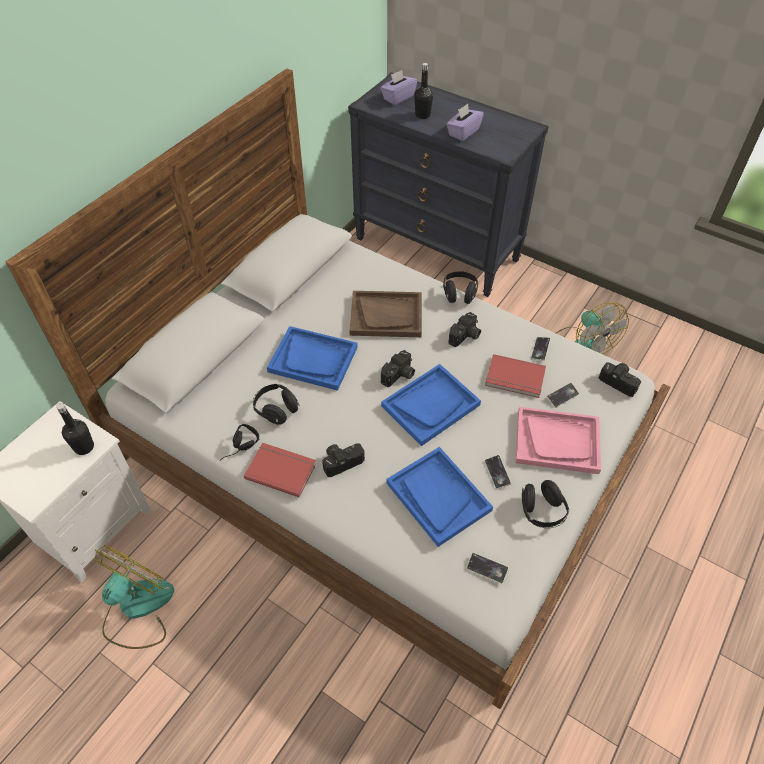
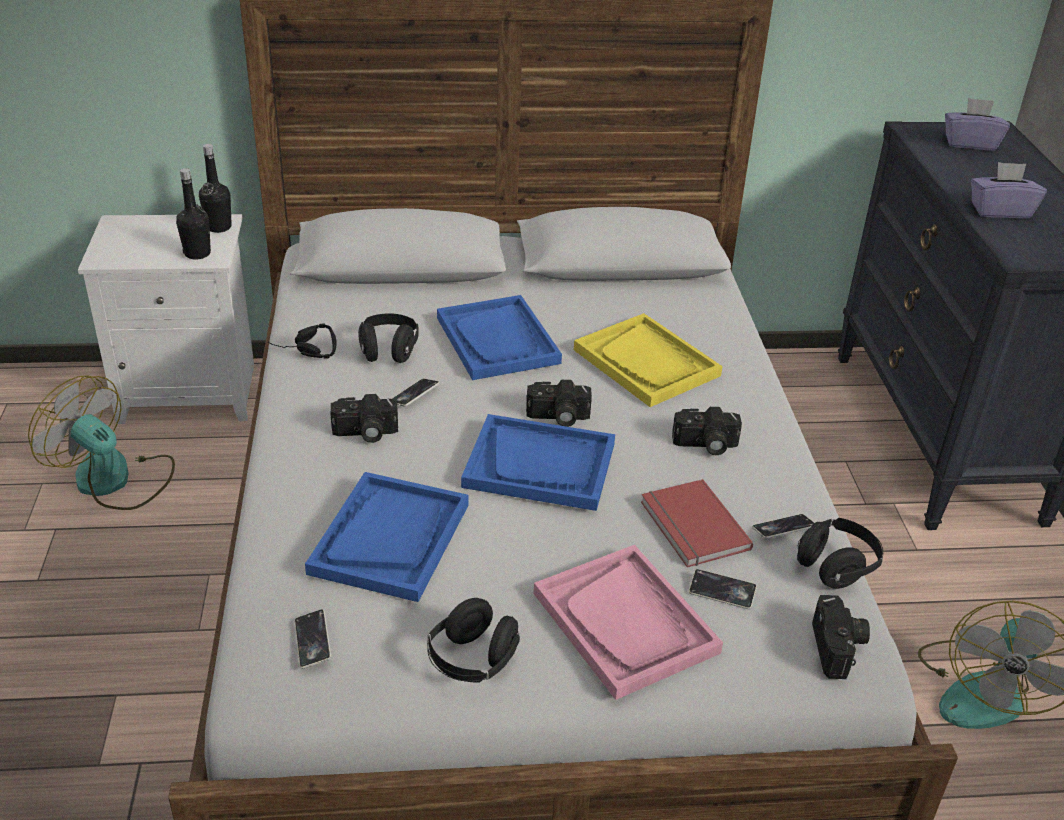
camera: 50 degrees right, 15 degrees down
fan [94,545,174,649] -> fan turned 135 degrees counterclockwise [28,375,175,510]
red book [244,443,317,497] -> none
camera [322,444,365,477] -> camera turned 150 degrees clockwise [330,394,398,443]
brown tray [349,291,422,337] -> yellow tray [574,313,723,407]
black bottle [414,63,433,119] -> black bottle moved to [199,144,232,233]
black headphones [443,271,478,304] -> black headphones moved to [797,518,883,589]
phone [485,455,511,489] -> phone moved to [392,379,440,406]

